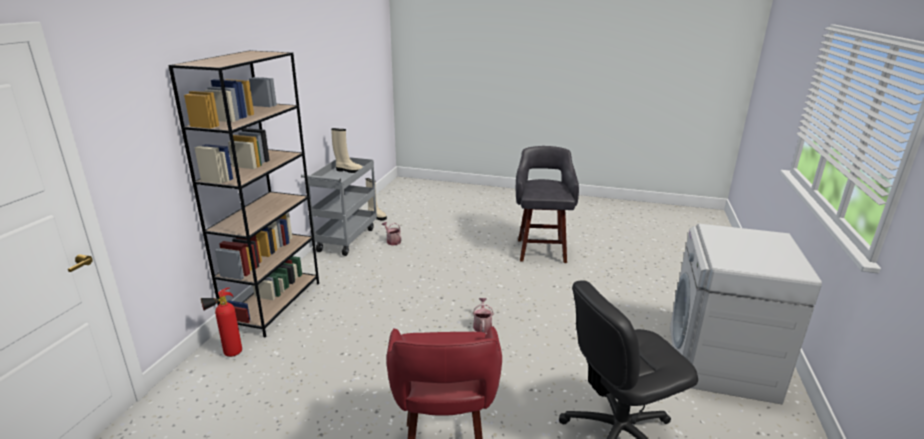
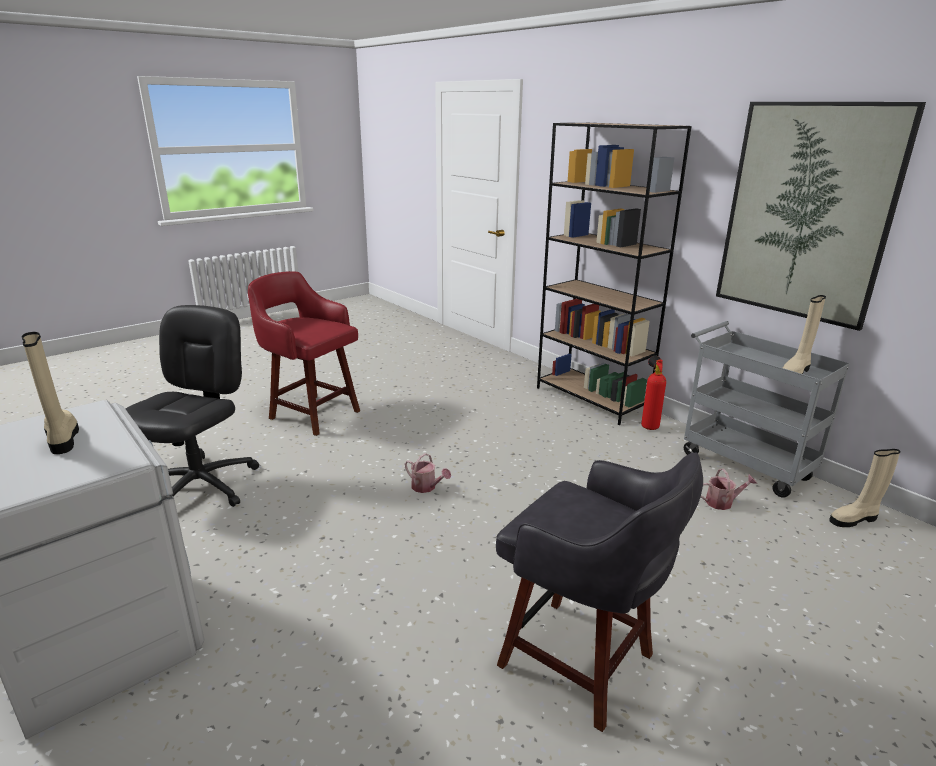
camera: 125 degrees right, 0 degrees up
fire extinguisher [201,288,242,357] -> fire extinguisher moved to [641,355,666,430]
none -> beige boot [22,332,79,454]
none -> picture [716,102,926,331]

